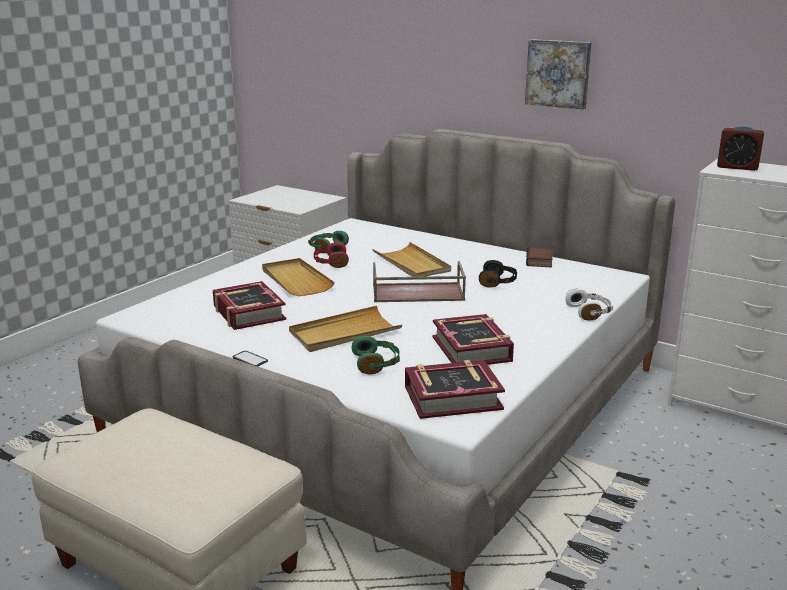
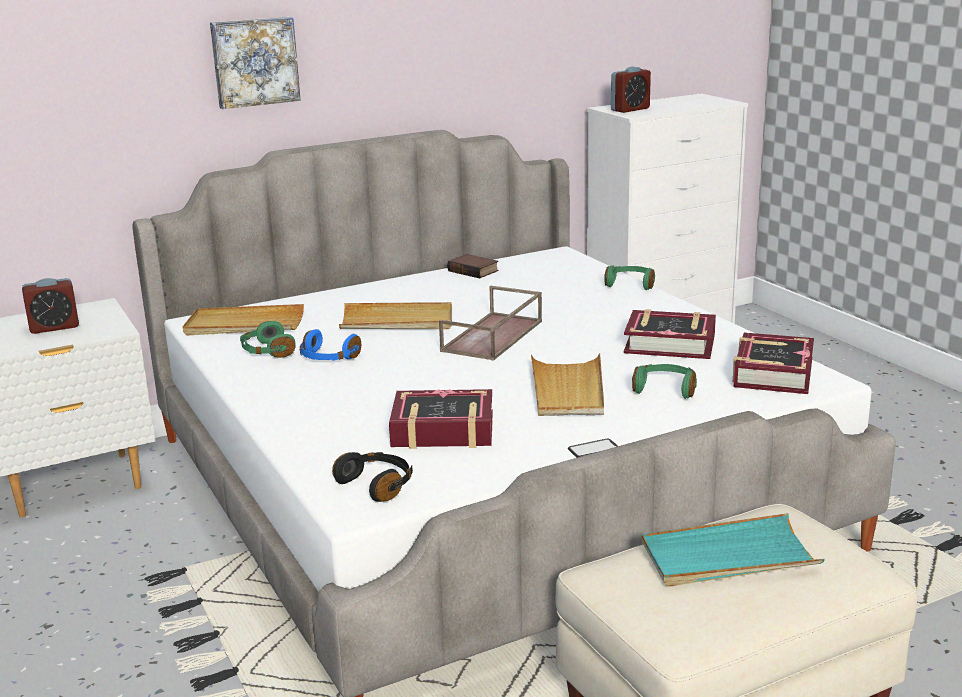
camera: 60 degrees left, 0 degrees up
beige tray [262,258,335,296] -> beige tray moved to [183,304,304,335]
red headphones [314,242,349,268] -> blue headphones [300,329,361,361]
black headphones [479,260,517,288] -> black headphones moved to [332,452,413,502]
picture [525,39,592,109] -> picture moved to [210,16,301,109]
white headphones [565,289,613,321] -> green headphones [604,265,655,290]
none -> alarm clock [22,278,79,334]
none -> turquoise tray [642,513,825,587]

